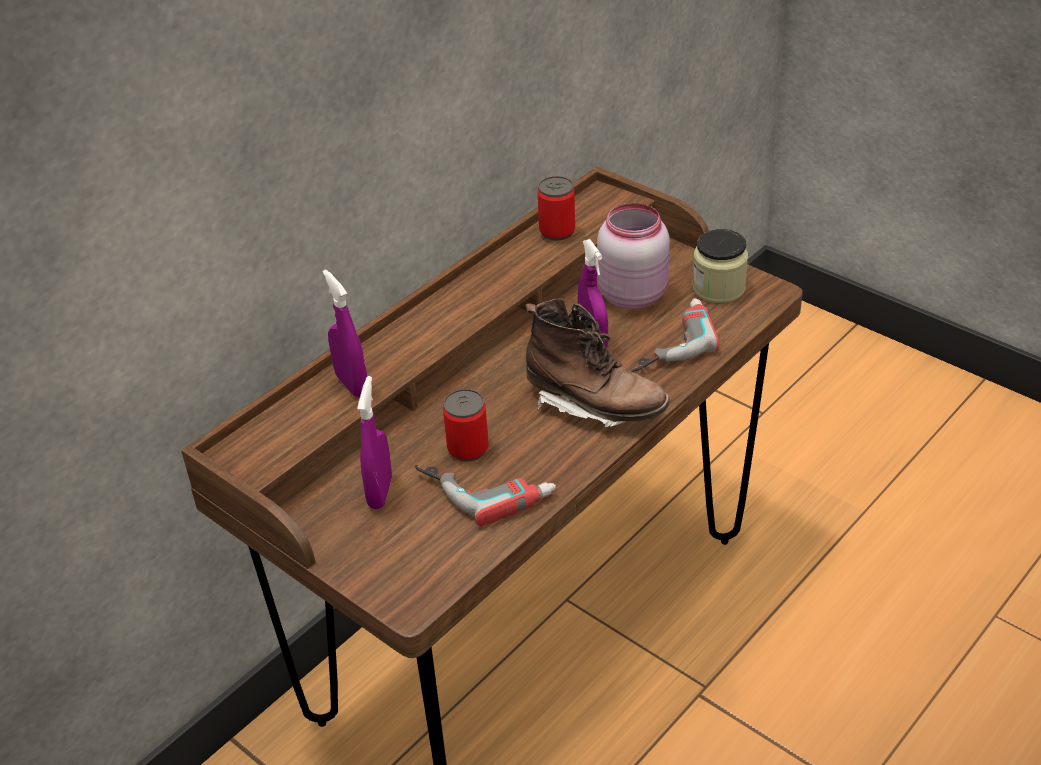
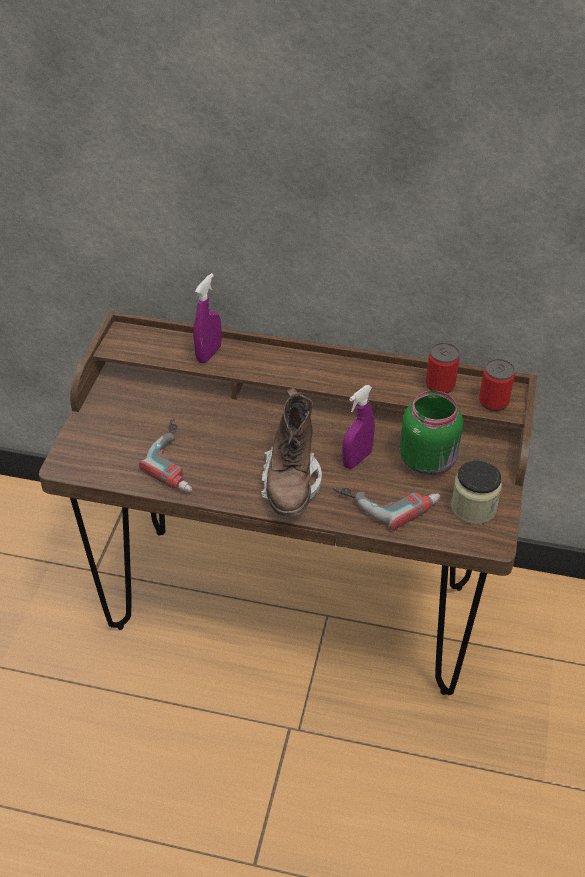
camera: 60 degrees right, 5 degrees up
purple spray bottle [357,376,392,509] -> none
can [443,389,489,462] -> can moved to [479,359,515,411]
pink jar [597,203,670,309] -> green jar [400,391,463,476]

